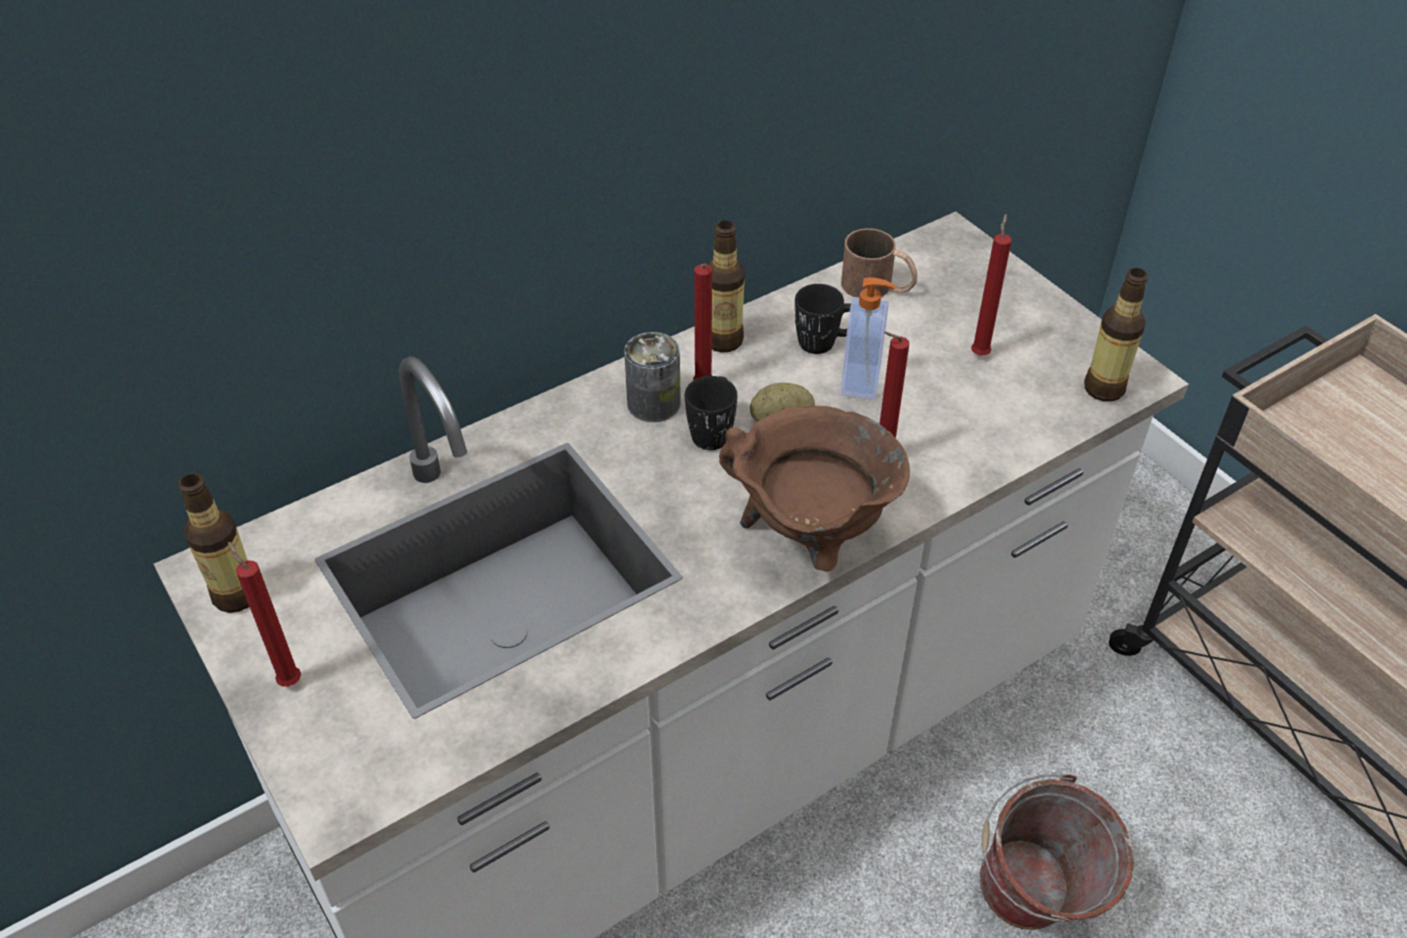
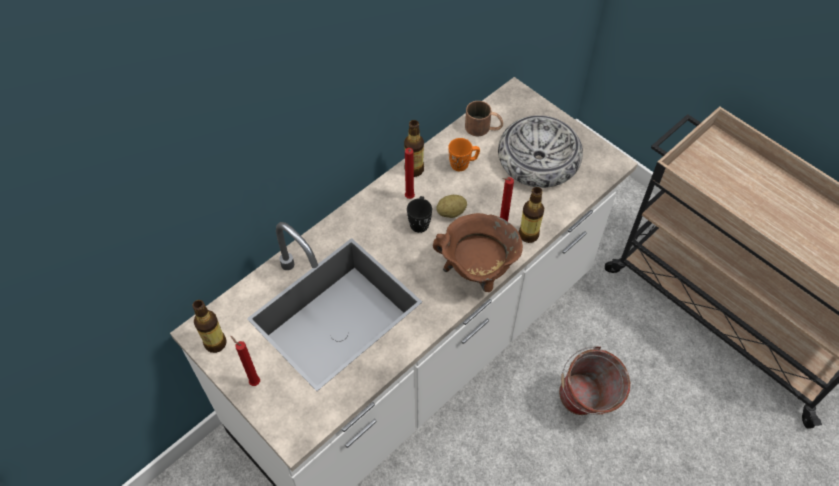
camera: 10 degrees left, 10 degrees up
can [624,332,681,422] -> none
black mug [795,284,851,354] -> orange mug [448,138,480,171]
soap dispenser [841,277,895,400] -> none
red candle [971,214,1012,355] -> bowl [498,115,583,188]
bottle [1084,268,1148,402] -> bottle moved to [519,187,544,243]

